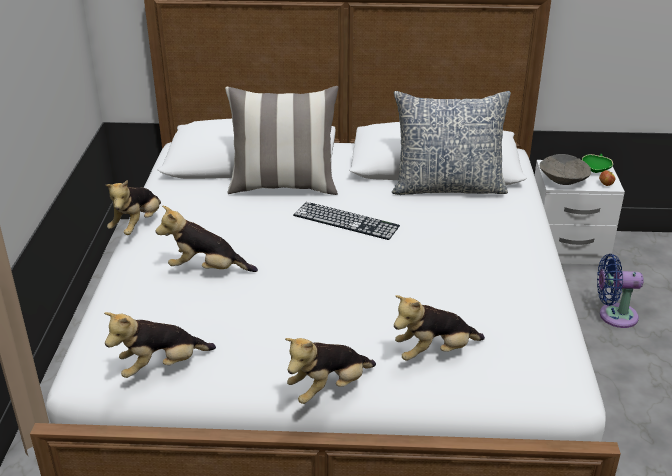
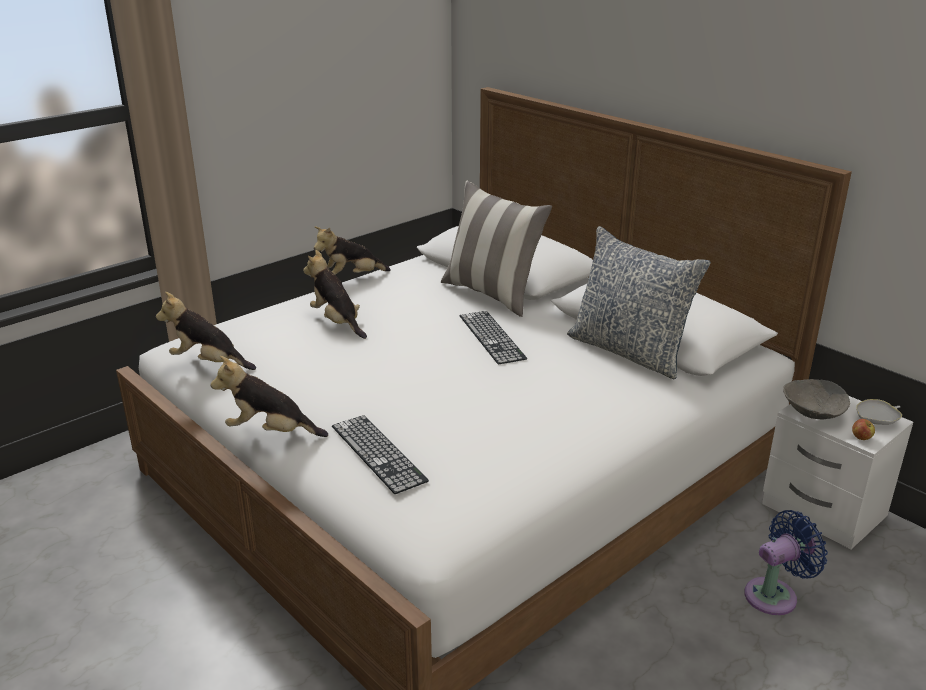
camera: 45 degrees right, 5 degrees down
plush toy [394,295,485,361] -> keyboard [332,415,429,494]
green bowl [582,154,613,173] -> white bowl [856,399,902,425]
blue fan [597,254,643,328] -> blue fan turned 105 degrees clockwise [744,510,828,615]

